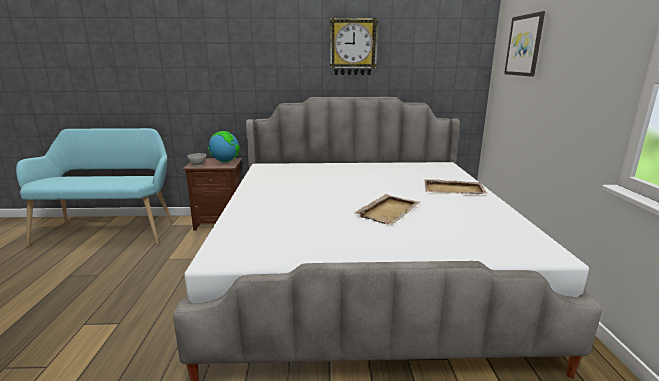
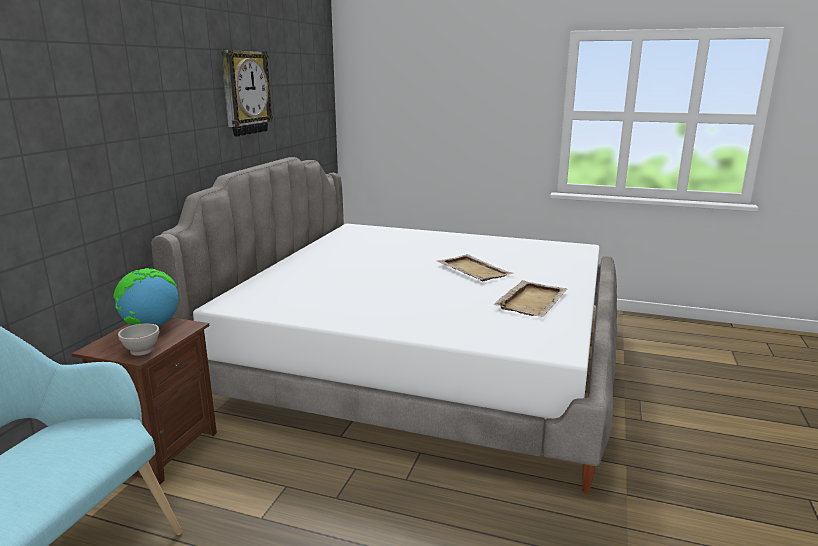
camera: 70 degrees left, 0 degrees up
beige tray [424,179,488,194] -> beige tray moved to [494,280,567,317]
picture [504,11,545,77] -> none

